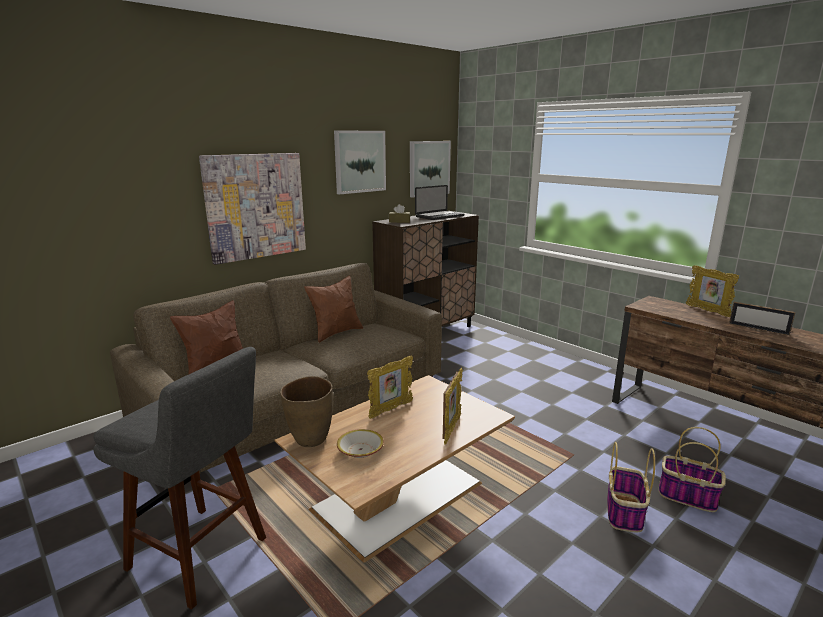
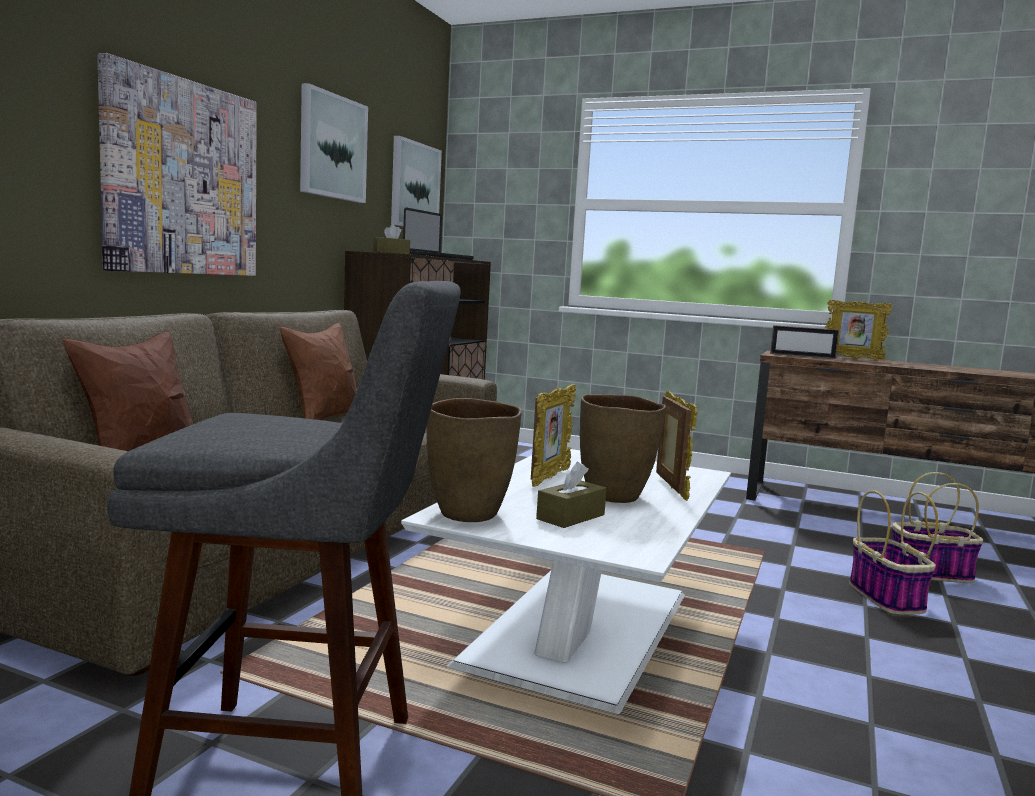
camera: 25 degrees left, 10 degrees down
brown coffee table [274,375,515,563] -> white coffee table [401,449,731,714]
bowl [337,429,384,458] -> brown tissue box [536,462,607,528]
picture frame [729,302,795,336] -> picture frame moved to [770,325,839,359]
none -> brown vase [580,394,666,503]

